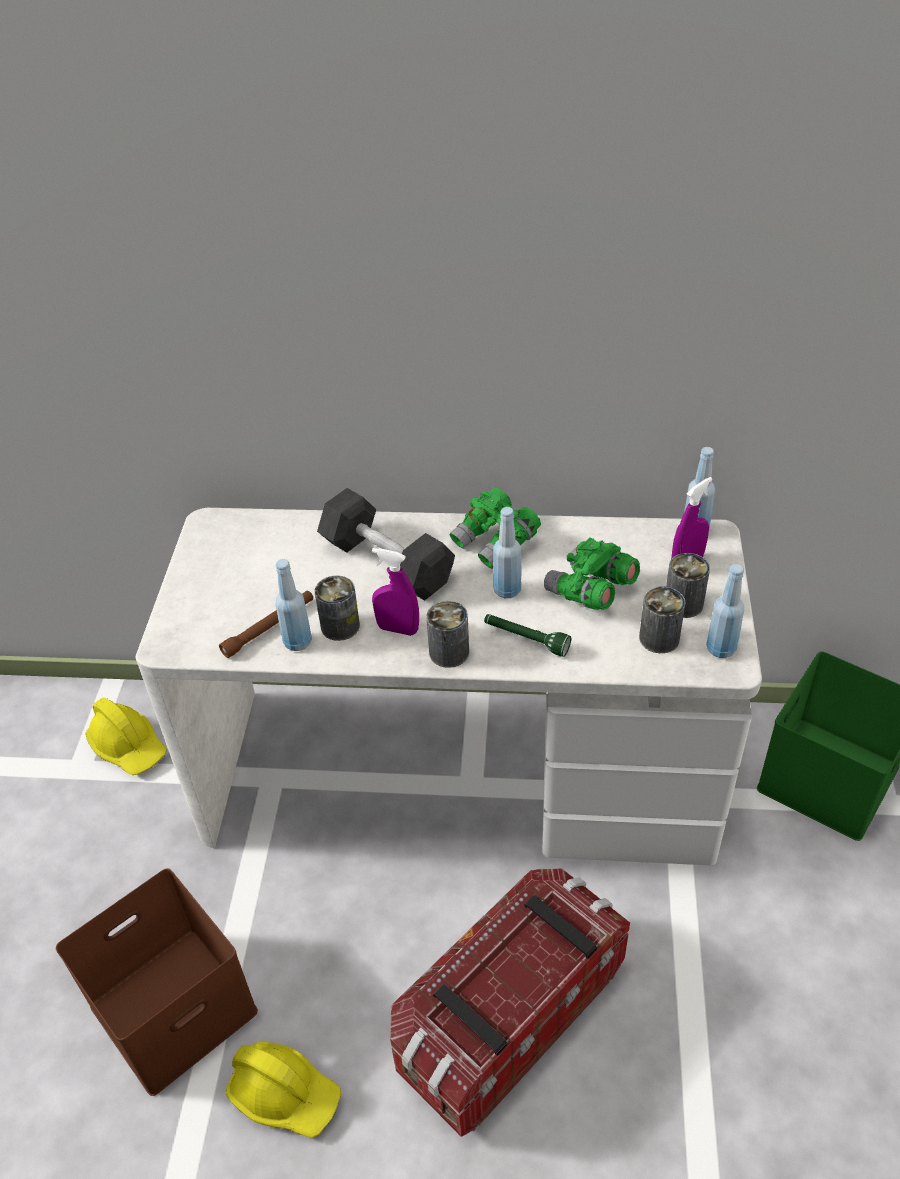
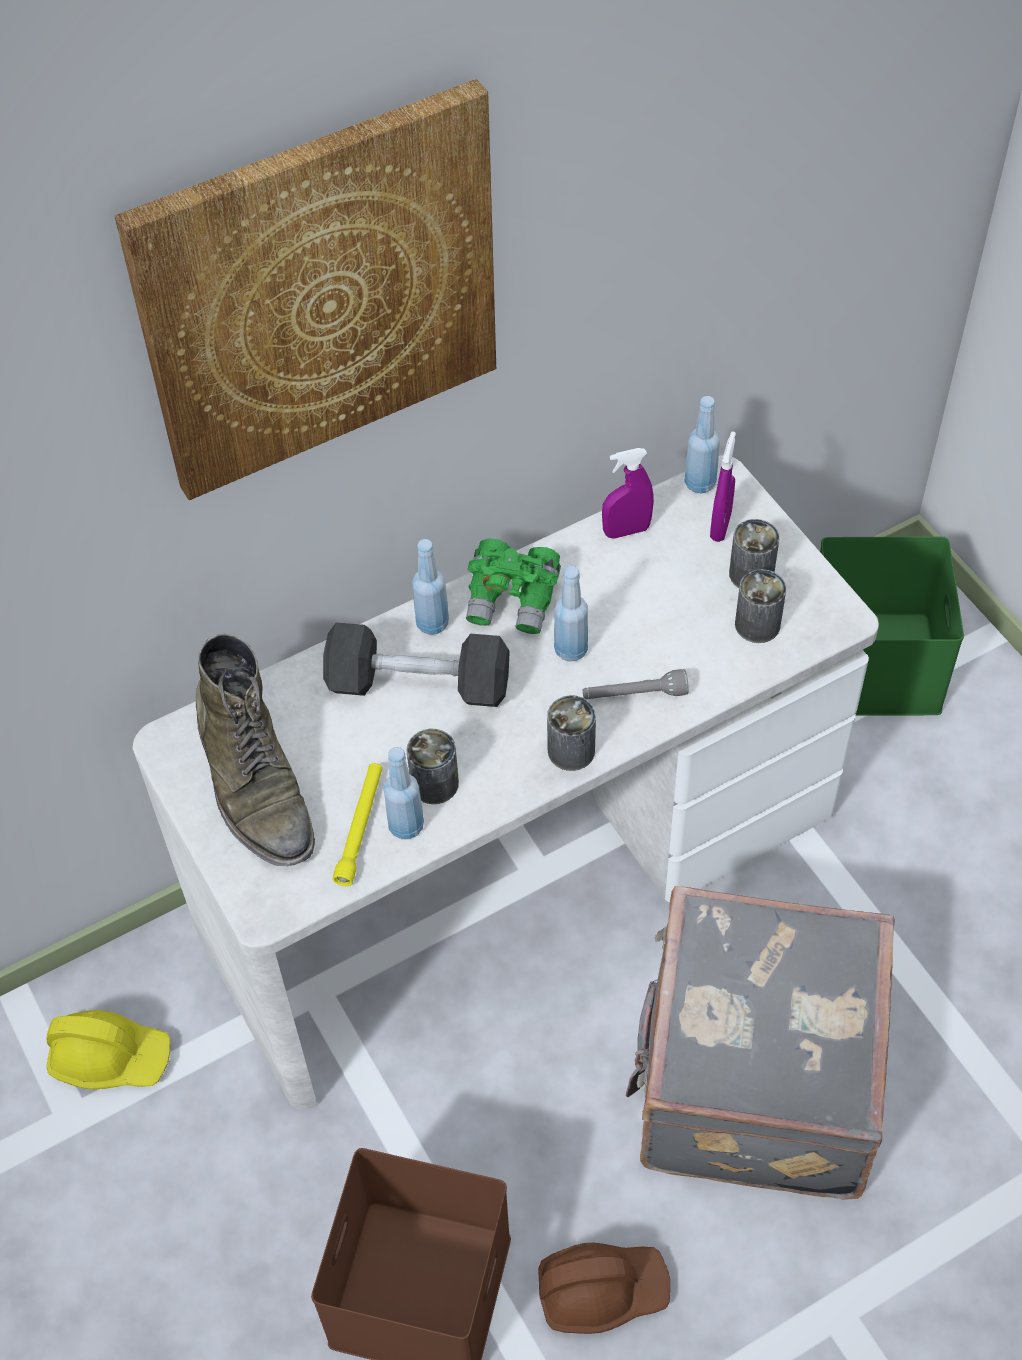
camera: 35 degrees left, 10 degrees up
brown flashlight [219,591,313,658] -> yellow flashlight [332,763,383,886]
yellow hard hat [226,1041,341,1138] -> brown hard hat [538,1243,670,1334]
purple spray bottle [372,548,419,636] -> purple spray bottle moved to [602,448,654,539]
storage box [390,868,630,1137] -> grey suitcase [626,886,895,1200]
green flashlight [484,614,571,657] -> grey flashlight [583,669,689,699]
green binoculars [544,537,640,610] -> none
blue bottle [706,564,744,658] -> blue bottle moved to [412,539,449,635]
none -> picture [114,79,496,500]
none -> green boot [196,633,315,866]

